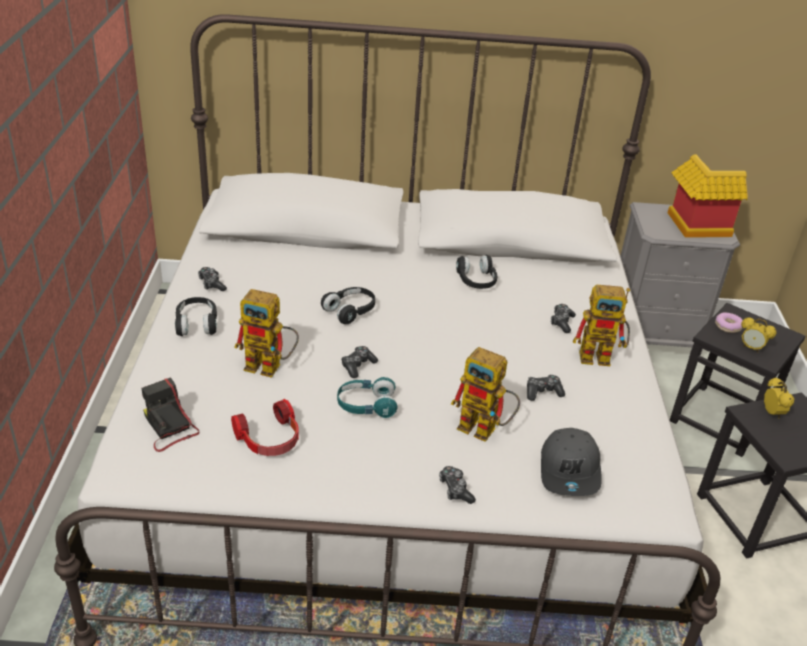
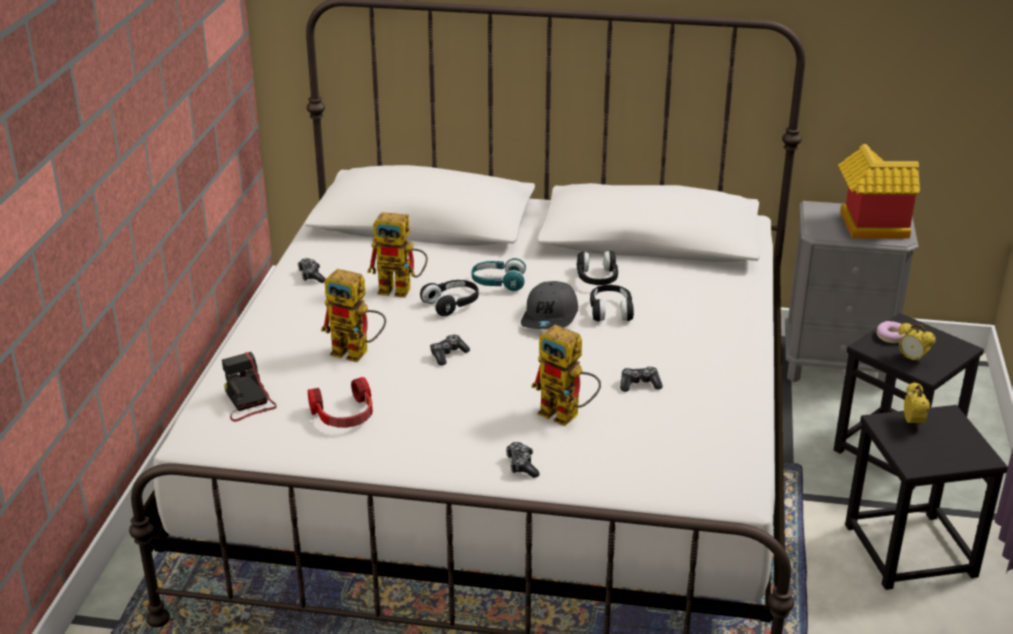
camera: 10 degrees right, 5 degrees down
black headphones [175,297,217,336] -> black headphones moved to [590,285,634,322]
turquoise headphones [337,377,397,418] -> turquoise headphones moved to [471,258,526,291]
grey cap [541,428,602,496] -> grey cap moved to [521,281,578,329]
game controller [551,304,576,333] -> none
toy robot [573,284,630,366] -> toy robot moved to [367,212,428,298]

